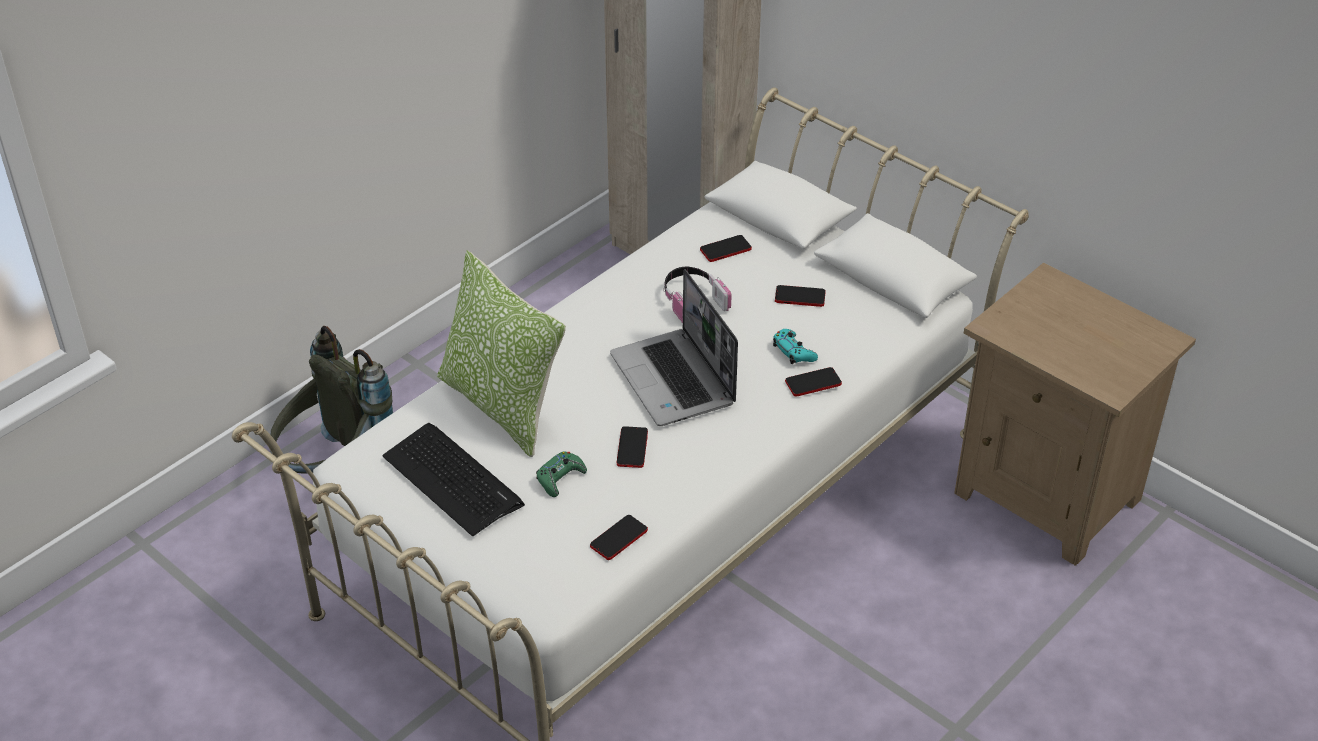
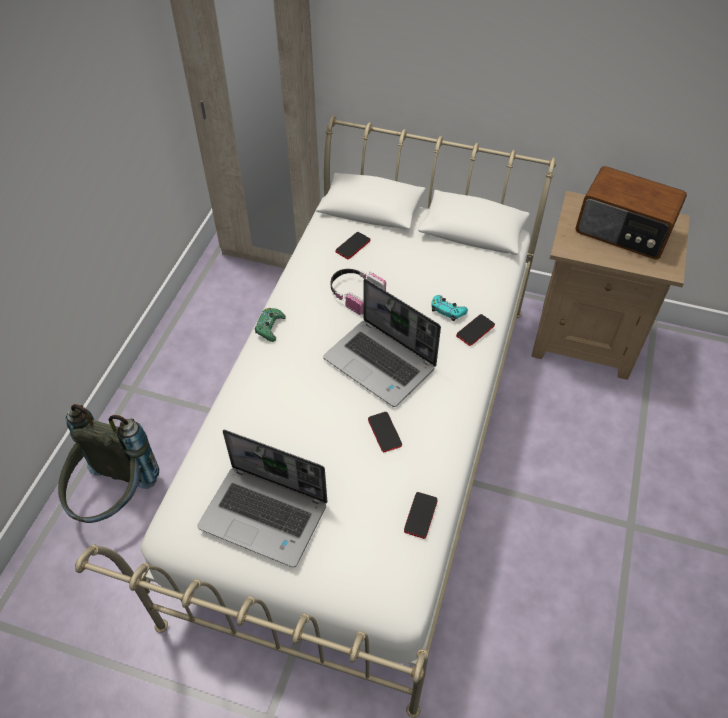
camera: 25 degrees left, 10 degrees up
keyboard [382,423,525,536] -> laptop [197,430,328,567]
pillow [437,251,566,457] -> none
green game controller [536,451,587,497] -> green game controller moved to [255,308,286,342]
phone [775,285,826,307] -> none
none -> radio [575,166,687,260]

